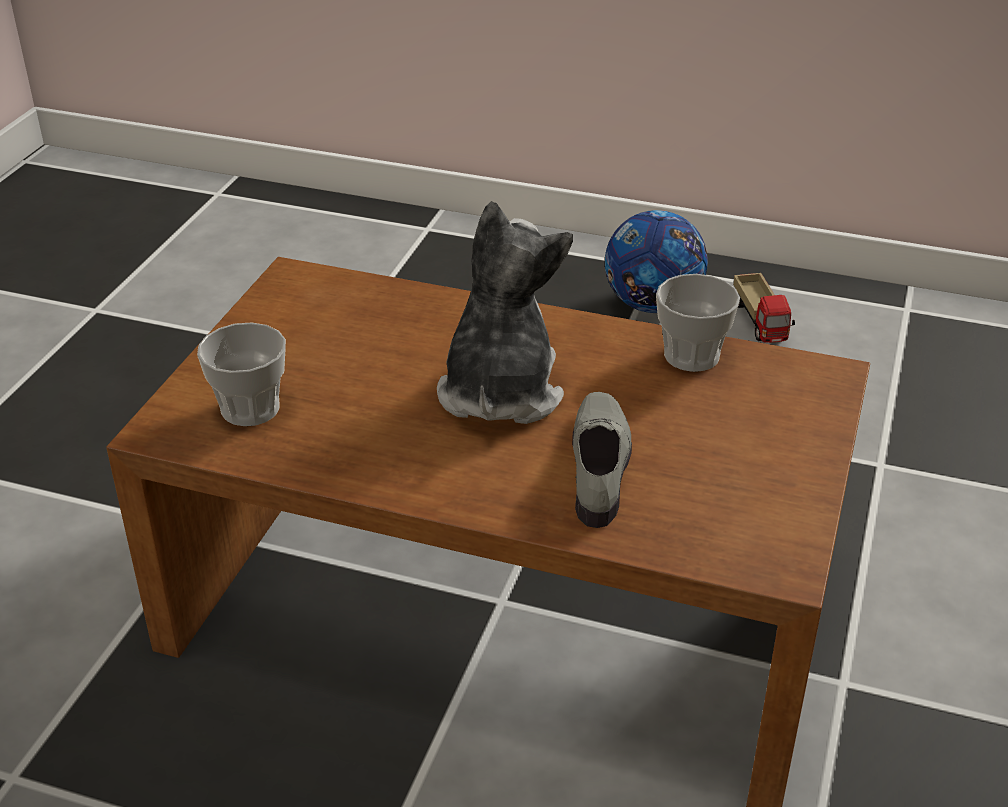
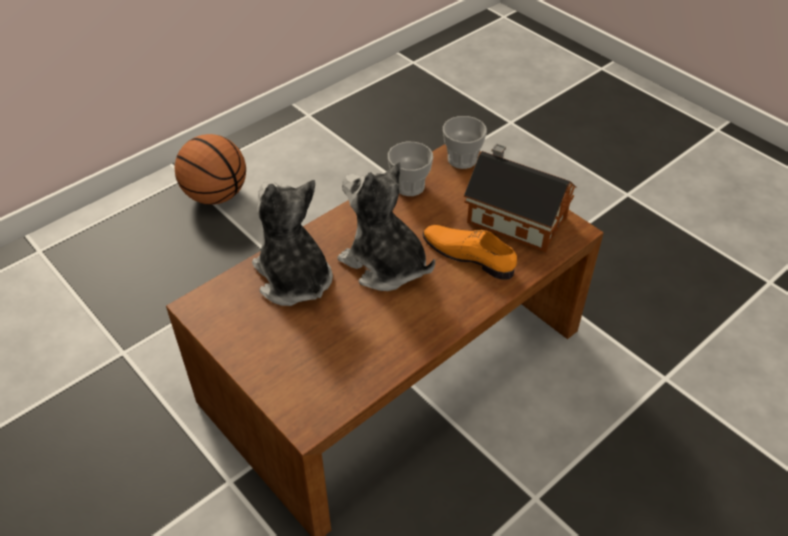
camera: 60 degrees left, 10 degrees up
cup [197,323,286,426] -> cup moved to [443,116,487,169]
grey shoe [572,392,632,528] -> orange shoe [423,225,517,280]
football [605,210,708,313] -> basketball [175,134,246,205]
toy truck [733,273,795,343] -> none
none -> plush toy [252,180,333,306]
none -> toy house [464,143,577,252]

